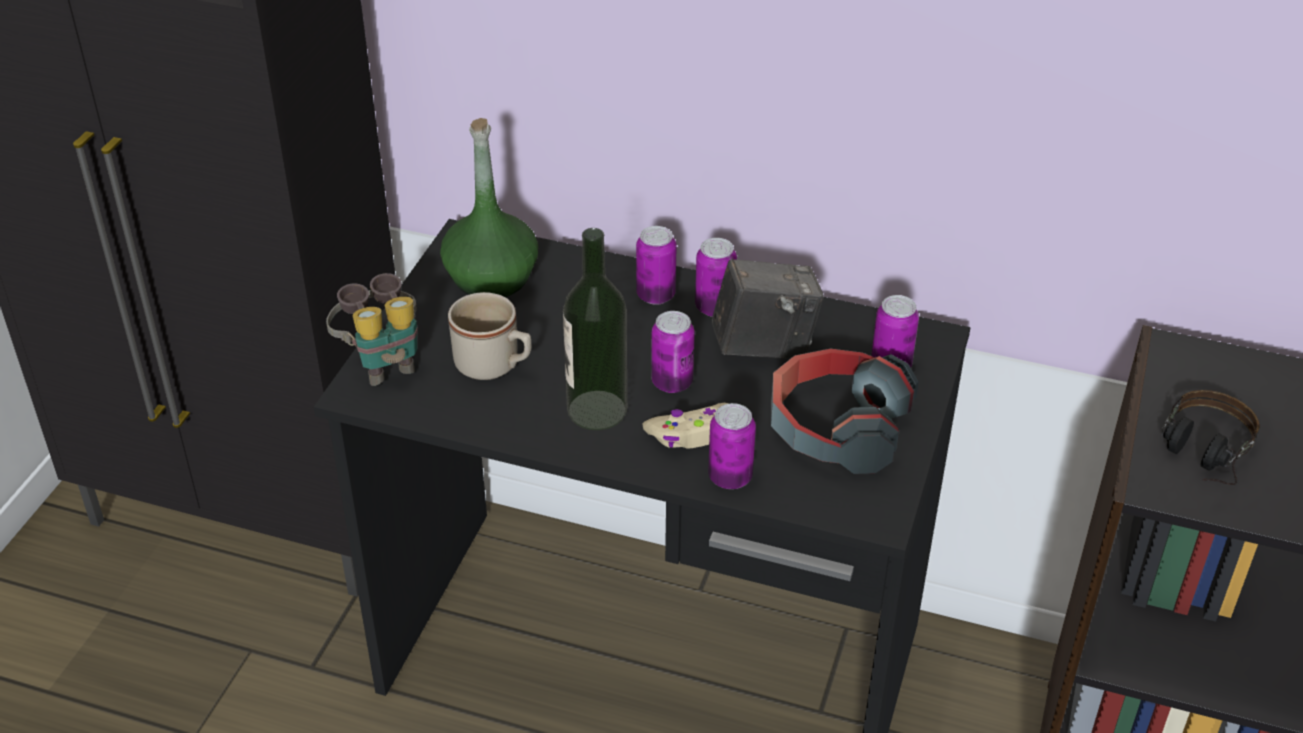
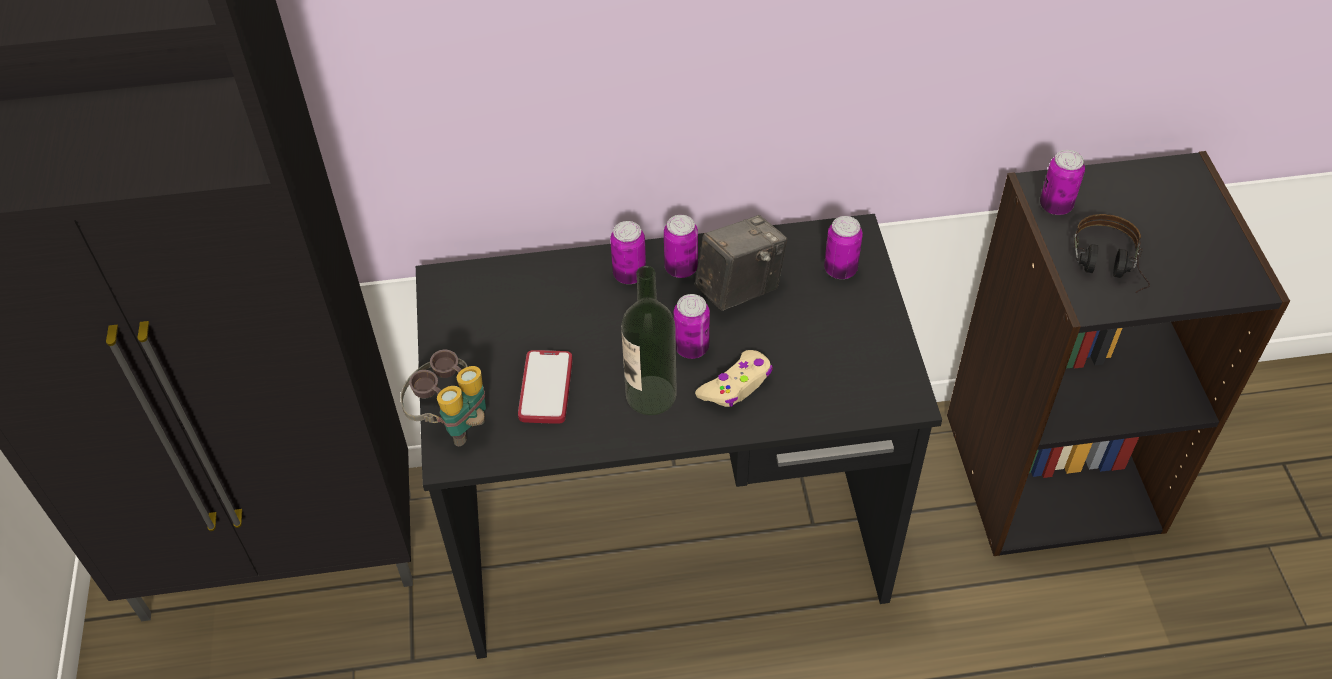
camera: 25 degrees left, 10 degrees up
green bottle [440,118,538,297] -> none
beige mug [448,292,531,380] -> phone [518,350,573,424]
can [708,403,756,489] -> can moved to [1040,150,1085,215]
headphones [771,349,919,474] -> none

